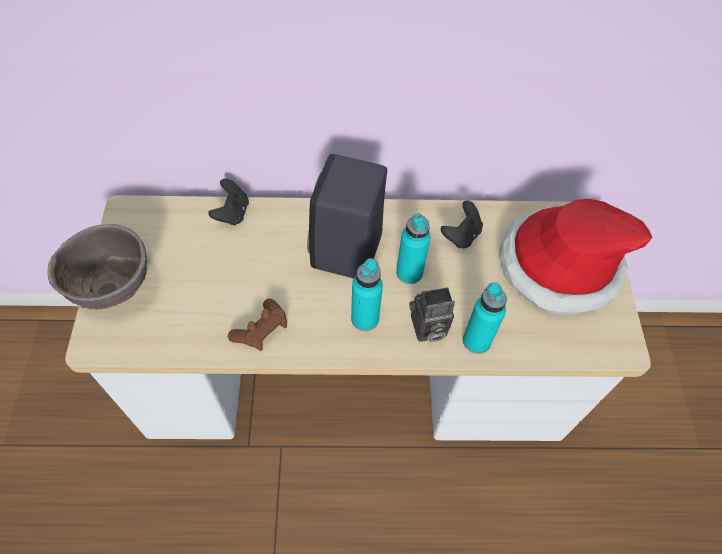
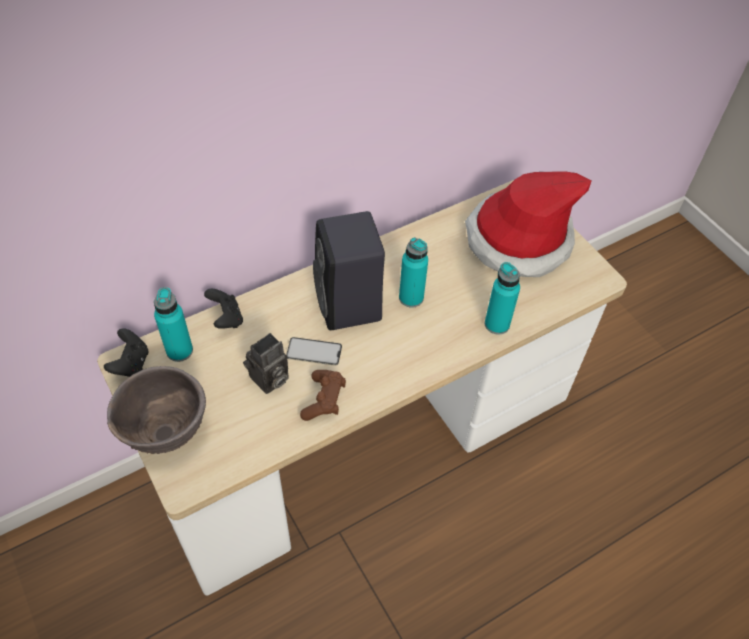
camera: 30 degrees left, 5 degrees down
turquoise bottle [351,258,383,331] -> turquoise bottle moved to [154,287,193,362]
camera [409,287,455,342] -> camera moved to [243,333,289,394]
black game controller [441,201,483,248] -> black game controller moved to [104,328,148,377]
none -> phone [286,337,342,366]

